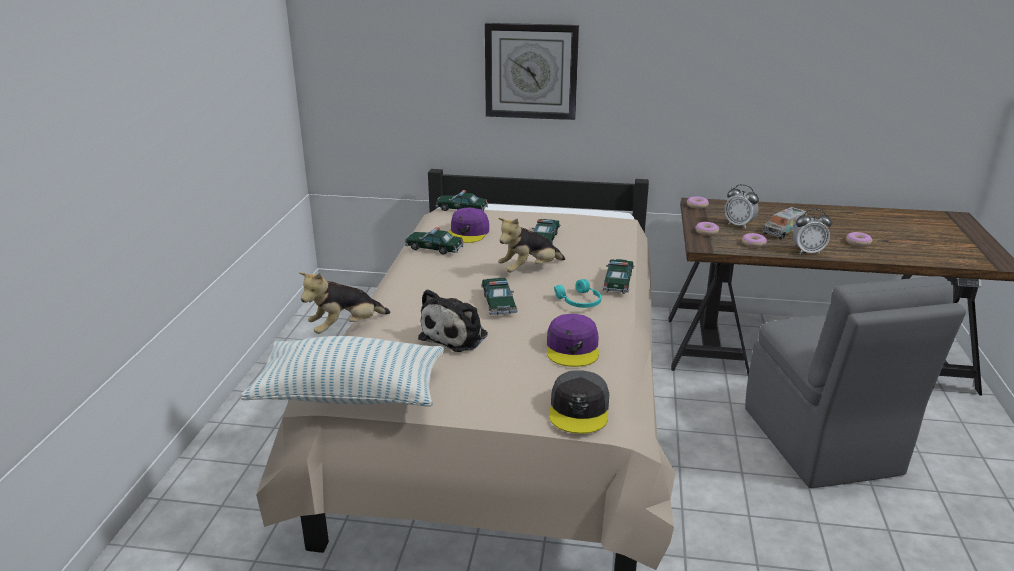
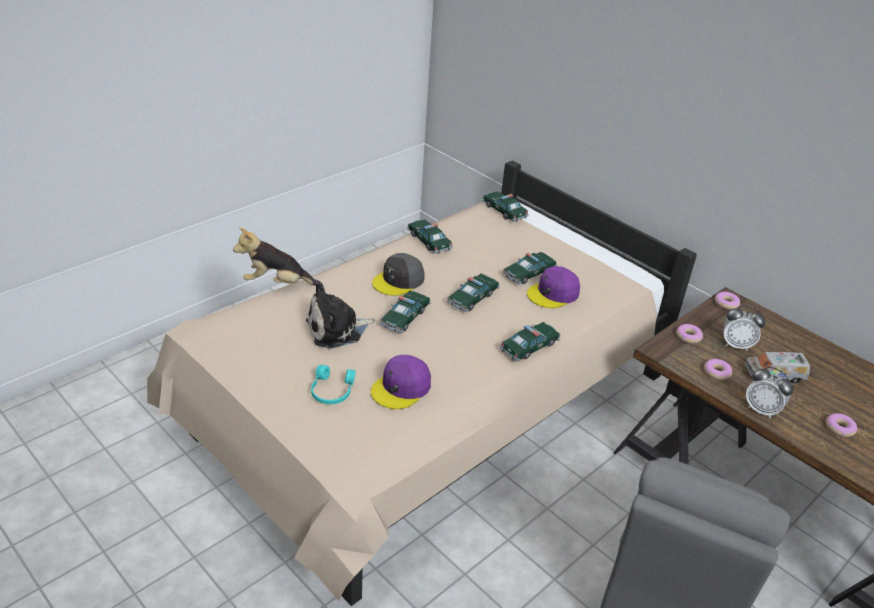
camera: 35 degrees right, 10 degrees up
pillow [241,336,444,407] -> none
purple cap [448,208,489,243] -> purple cap moved to [527,266,580,308]
wall clock [485,23,579,120] -> none
plush toy [498,218,565,272] -> toy car [447,274,500,312]
grey cap [549,370,609,434] -> grey cap moved to [372,253,424,296]
turquoise headphones [554,279,602,308] -> turquoise headphones moved to [311,365,356,404]
alarm clock [724,184,759,229] -> alarm clock turned 60 degrees counterclockwise [724,305,766,351]

